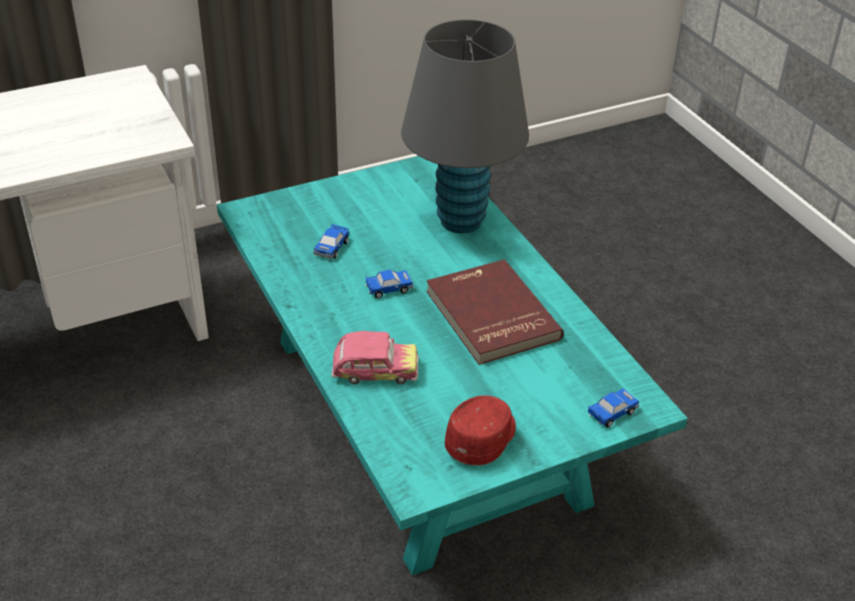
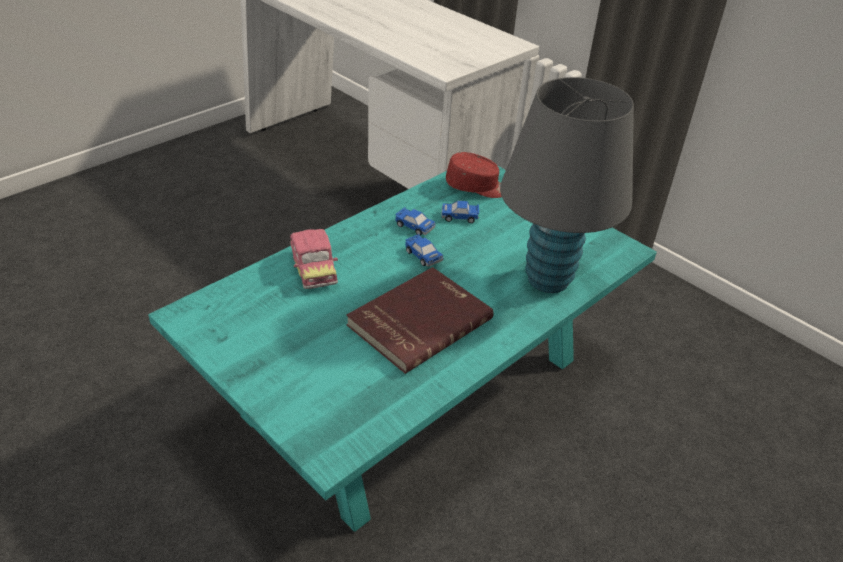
camera: 70 degrees right, 0 degrees up
red cap [445,395,516,465] -> red cap moved to [446,152,502,198]
toy car [588,388,639,428] -> toy car moved to [395,207,436,236]

